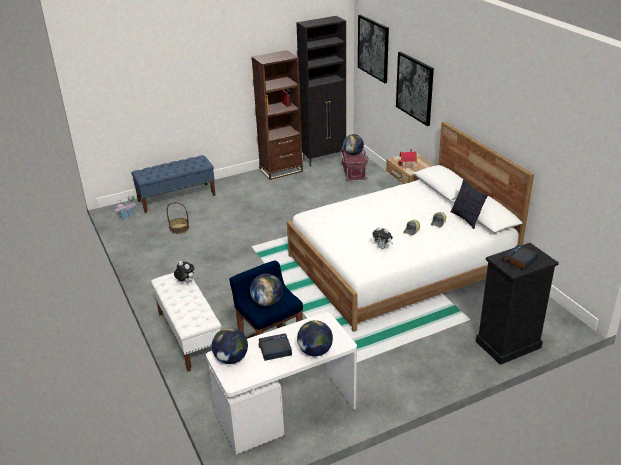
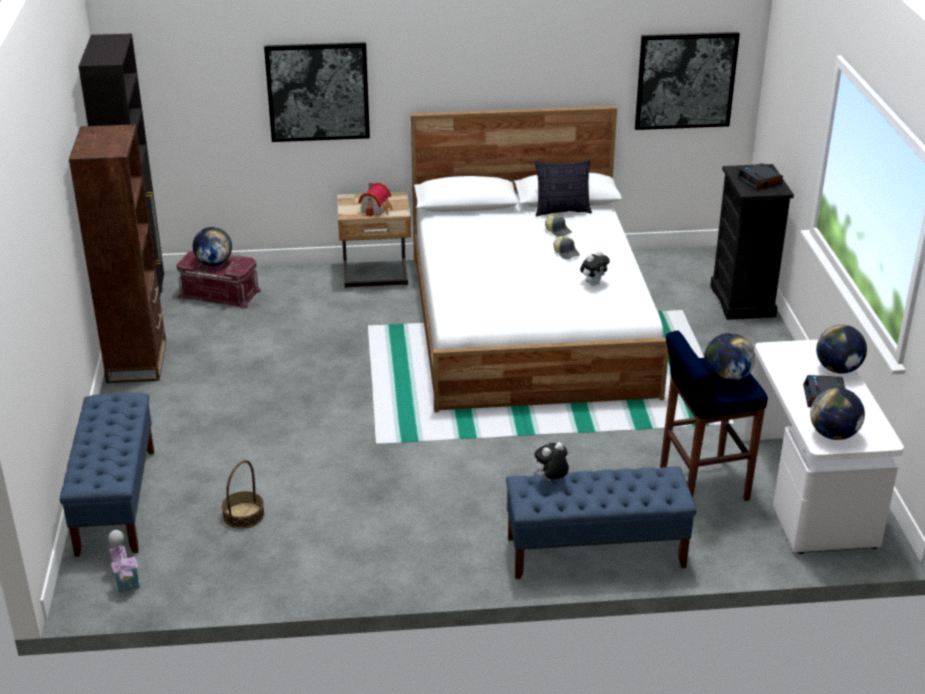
camera: 70 degrees left, 0 degrees up
white bench [151,273,221,372] -> blue bench [506,466,697,579]
picture [358,15,389,83] -> picture moved to [635,32,740,130]

